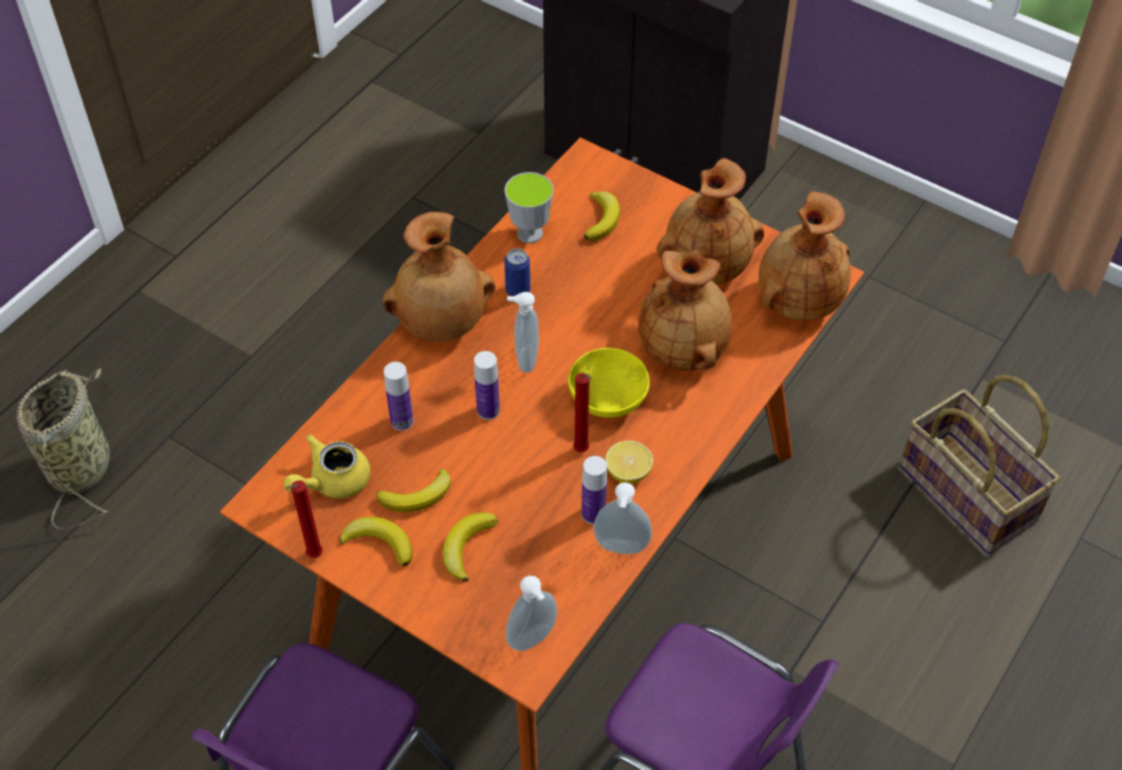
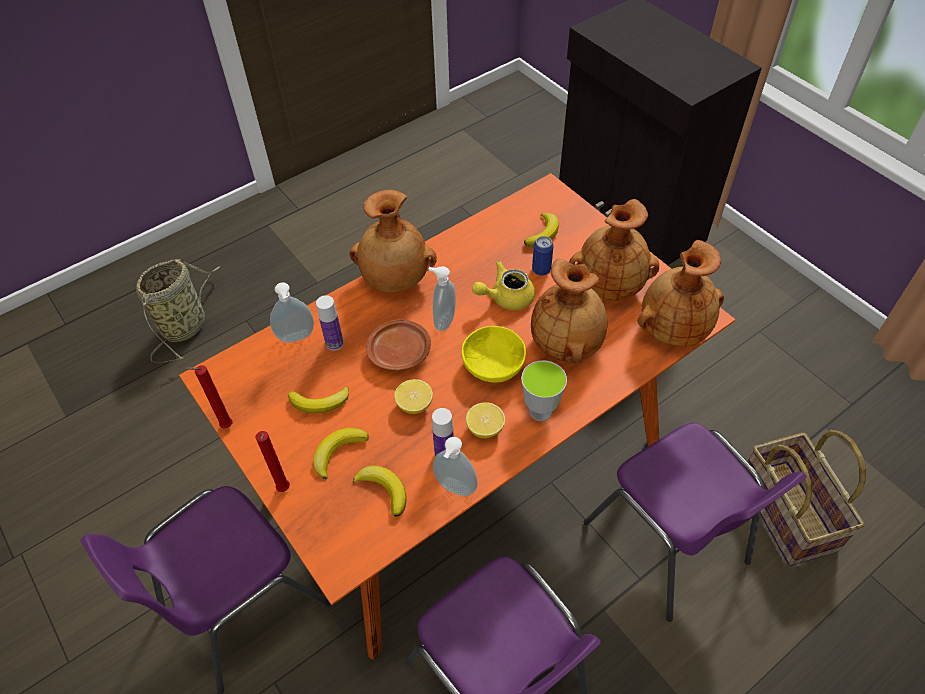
camera: 20 degrees right, 0 degrees up
yellow teapot [284,434,370,499] -> yellow teapot moved to [472,260,535,310]
banana [339,517,413,567] -> banana moved to [353,465,407,517]
bottle [474,351,500,420] -> brown plate [366,319,431,371]
can [504,249,530,296] -> can moved to [532,236,554,276]
cup [505,172,554,243] -> cup moved to [521,360,567,421]
soap dispenser [506,576,557,651] -> soap dispenser moved to [270,282,314,343]
red candle [573,373,592,452] -> red candle moved to [255,431,290,492]
none -> lemon [394,379,433,414]
none -> purple chair [584,423,807,622]

